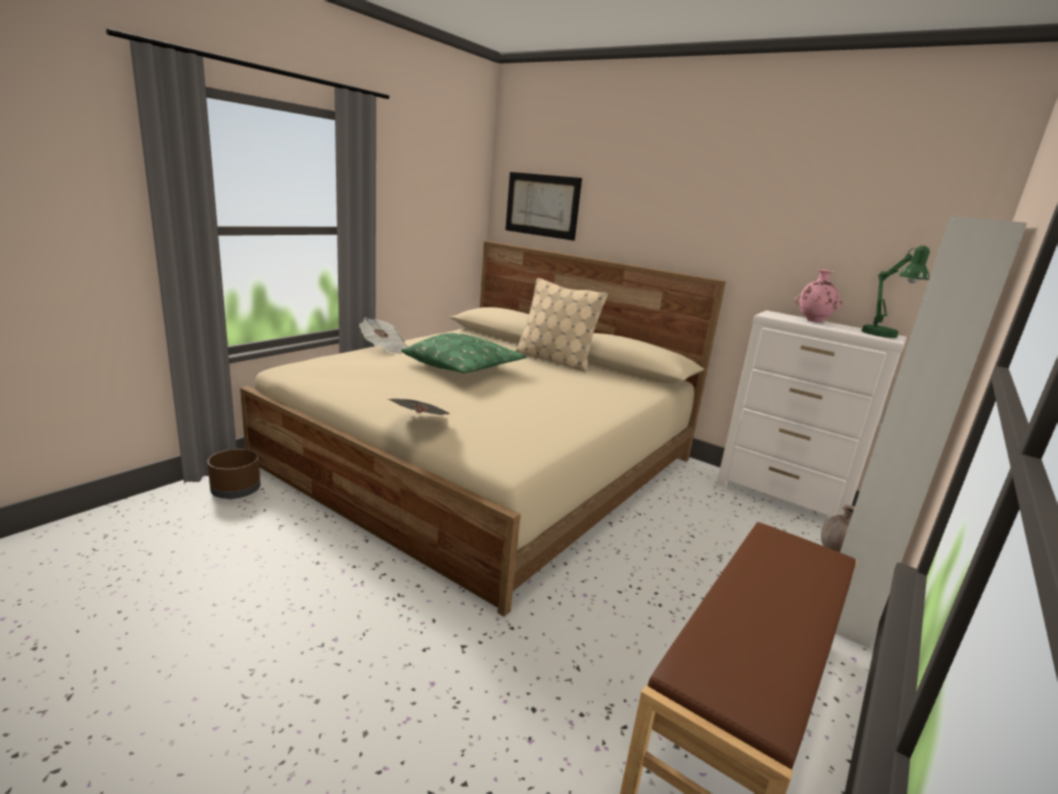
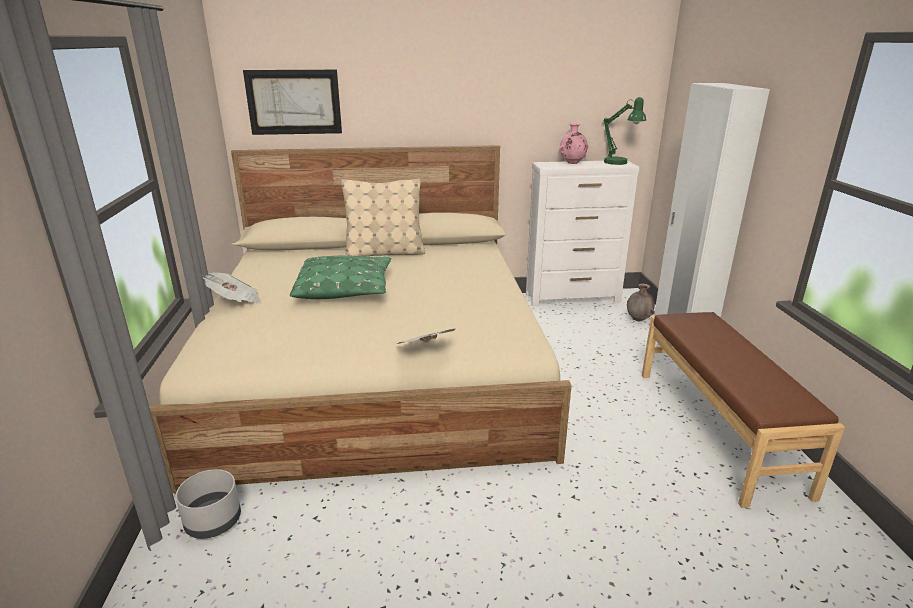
camera: 40 degrees left, 5 degrees up
brown planter [207,449,261,499] -> grey planter [176,469,241,539]

